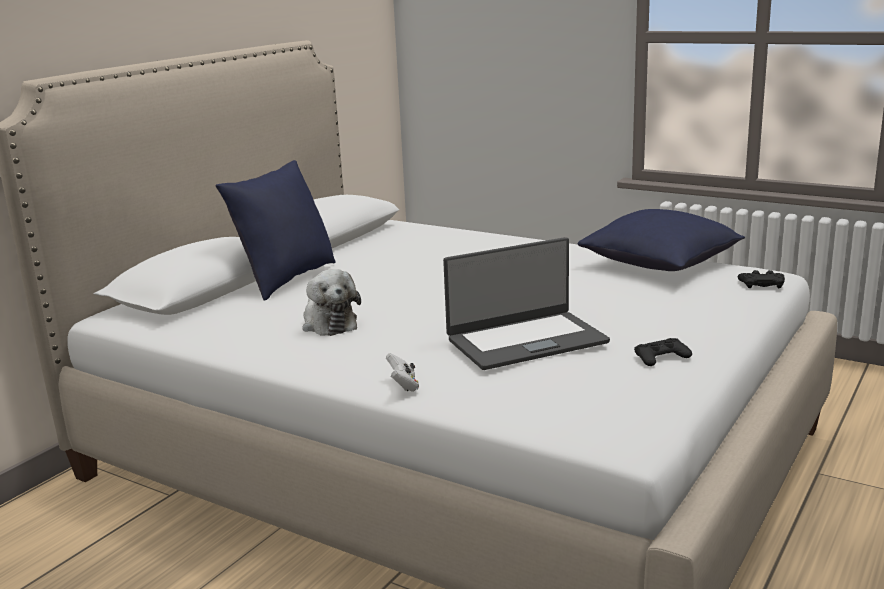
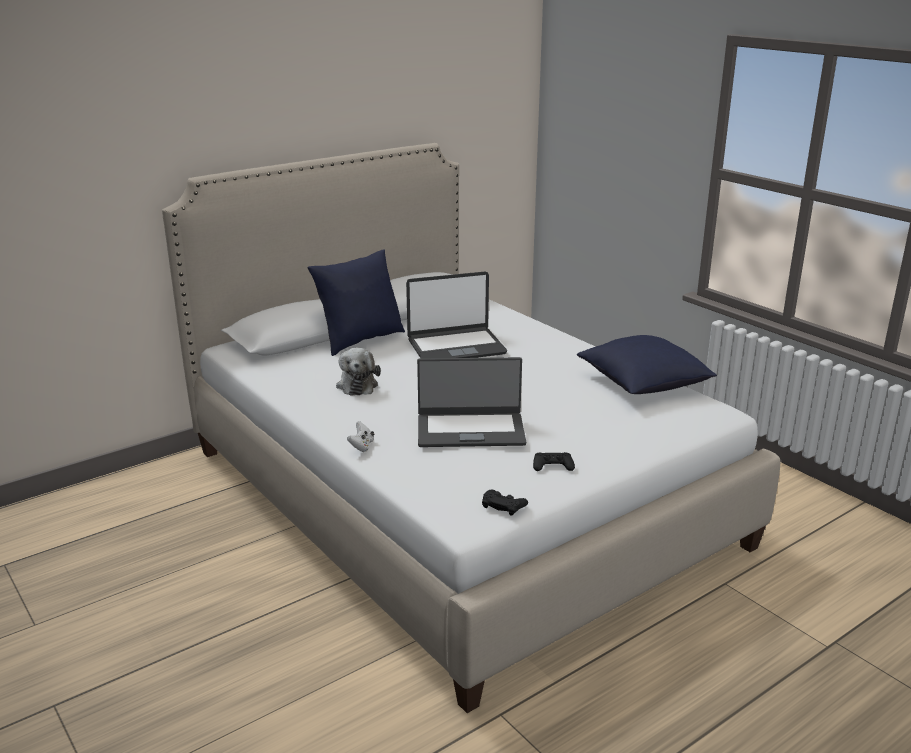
camera: 20 degrees right, 5 degrees up
black game controller [738,270,785,288] -> black game controller moved to [482,489,528,516]
none -> laptop [406,272,507,359]

